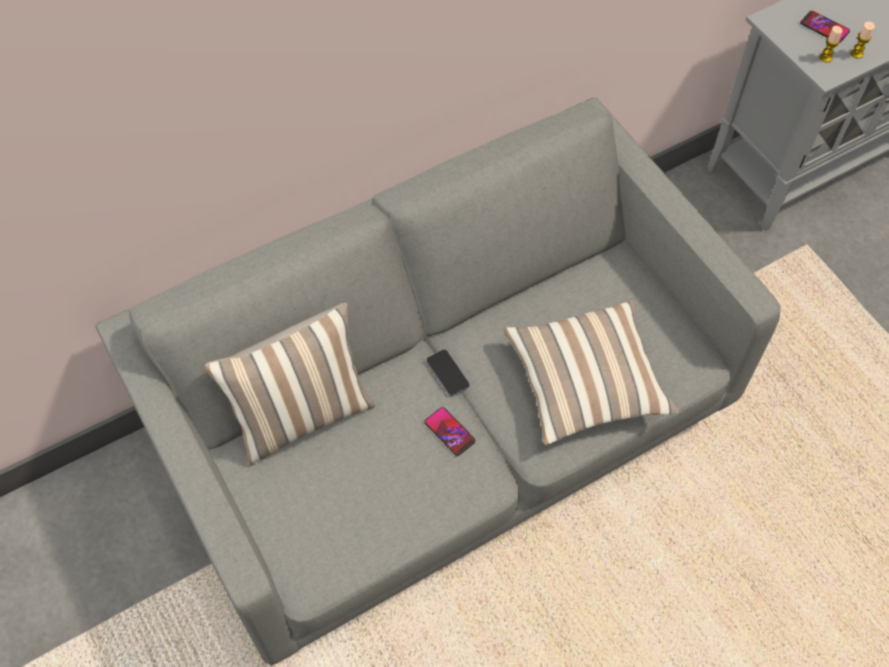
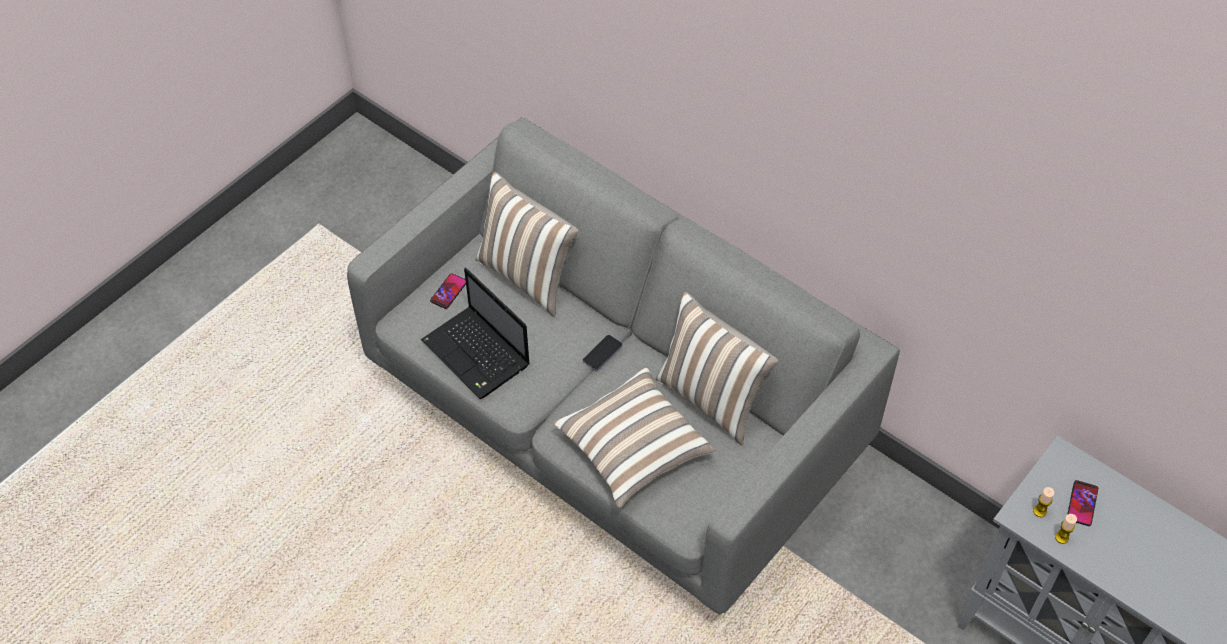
camera: 70 degrees right, 5 degrees down
phone [424,407,476,456] -> phone moved to [430,273,466,309]
none -> laptop [421,268,530,399]
none -> pillow [656,292,778,446]

